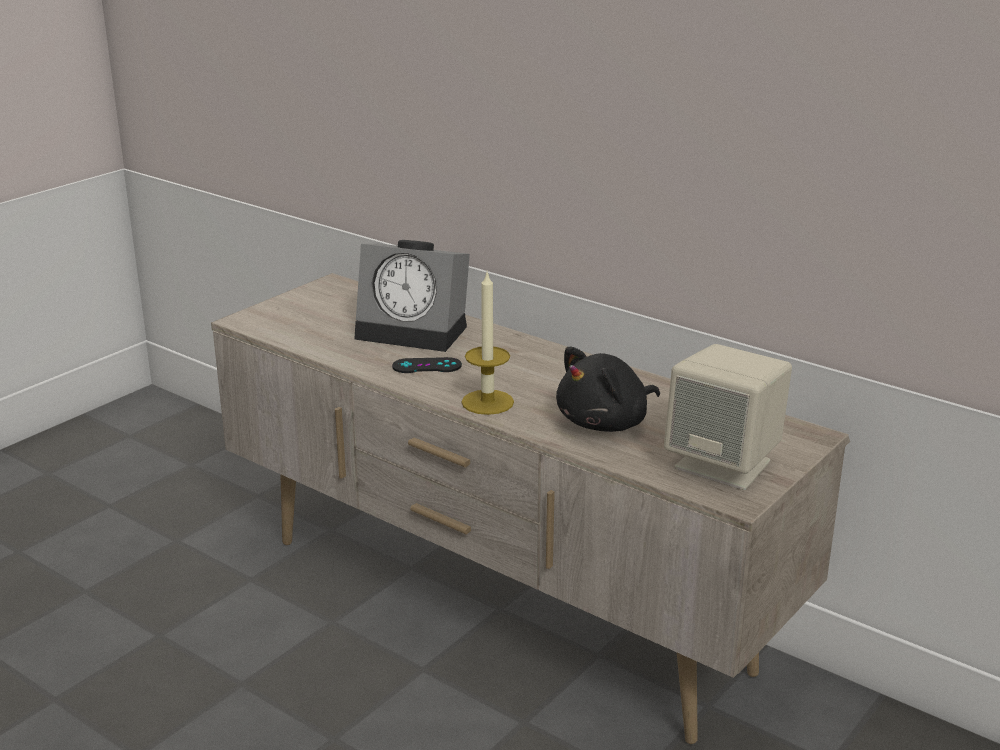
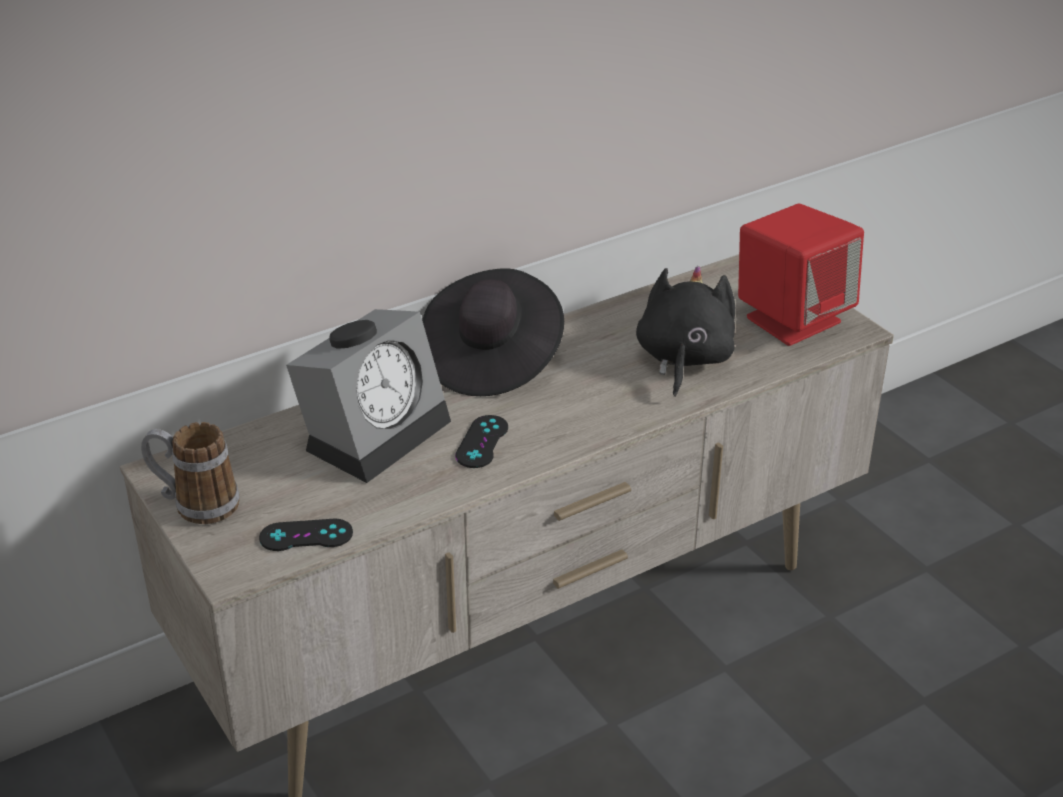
camera: 70 degrees left, 10 degrees up
candle [461,270,514,415] -> none
black plush toy [556,346,660,432] -> black plush toy turned 150 degrees counterclockwise [636,266,735,397]
beige speaker [664,344,792,490] -> red speaker [738,204,864,346]
none -> mug [141,422,240,524]
none -> black game controller [259,519,353,551]
none -> black hat [422,268,564,396]

